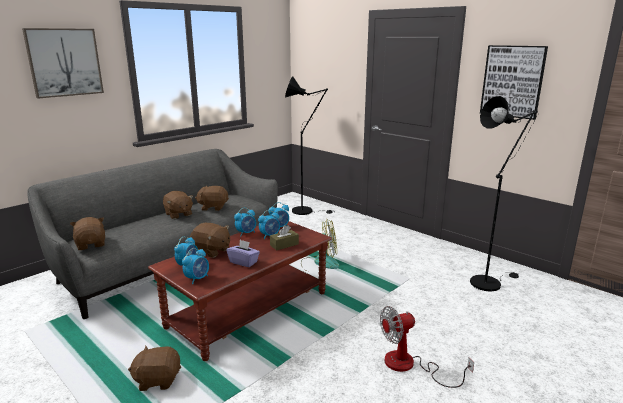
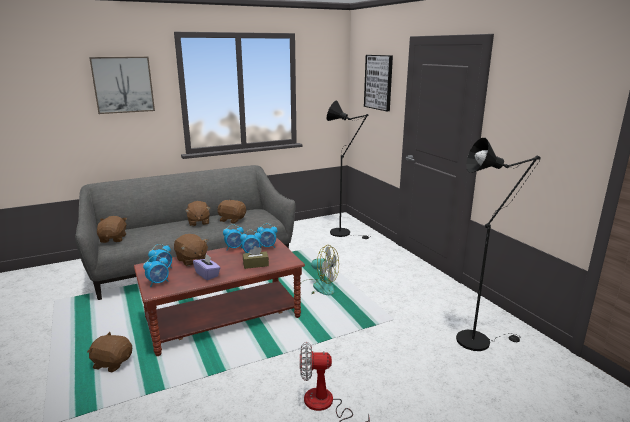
camera: 20 degrees right, 0 degrees up
picture [480,45,548,120] -> picture moved to [364,55,393,111]

